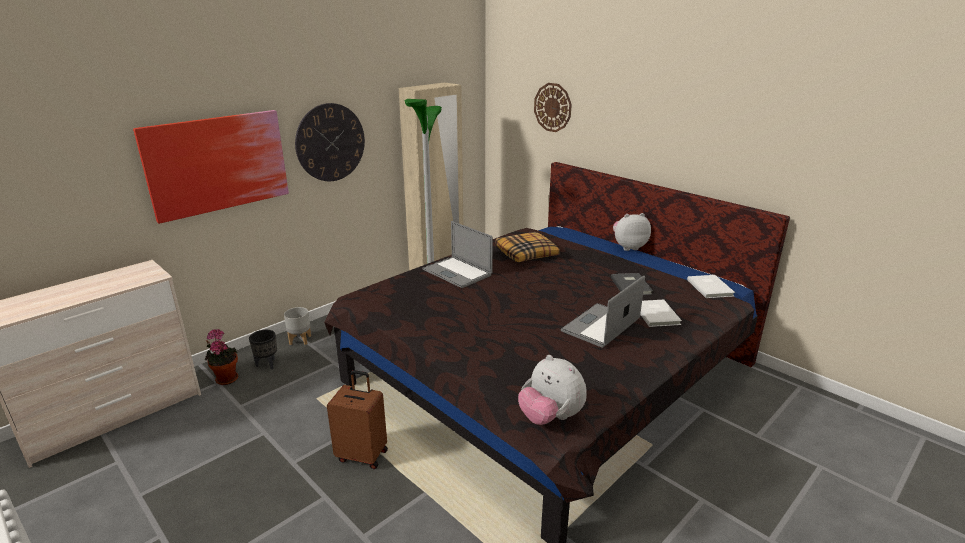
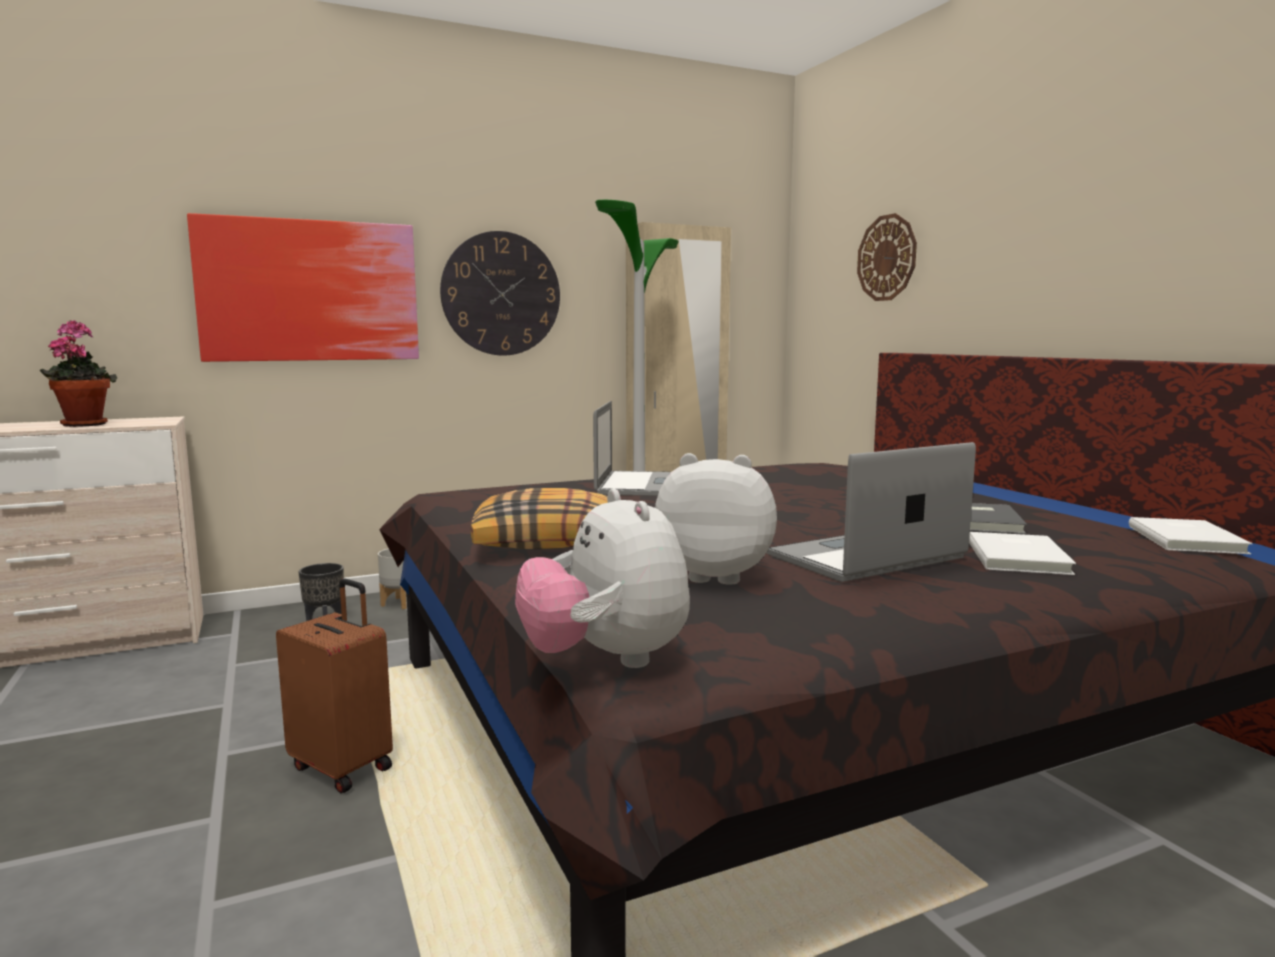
camera: 20 degrees right, 15 degrees down
potted plant [204,329,238,385] -> potted plant moved to [39,320,117,427]
laptop [423,221,493,288] -> laptop turned 150 degrees counterclockwise [593,401,671,496]
pillow [495,232,560,262] -> pillow moved to [471,488,608,549]
plush toy [613,213,651,251] -> plush toy moved to [655,453,777,585]

